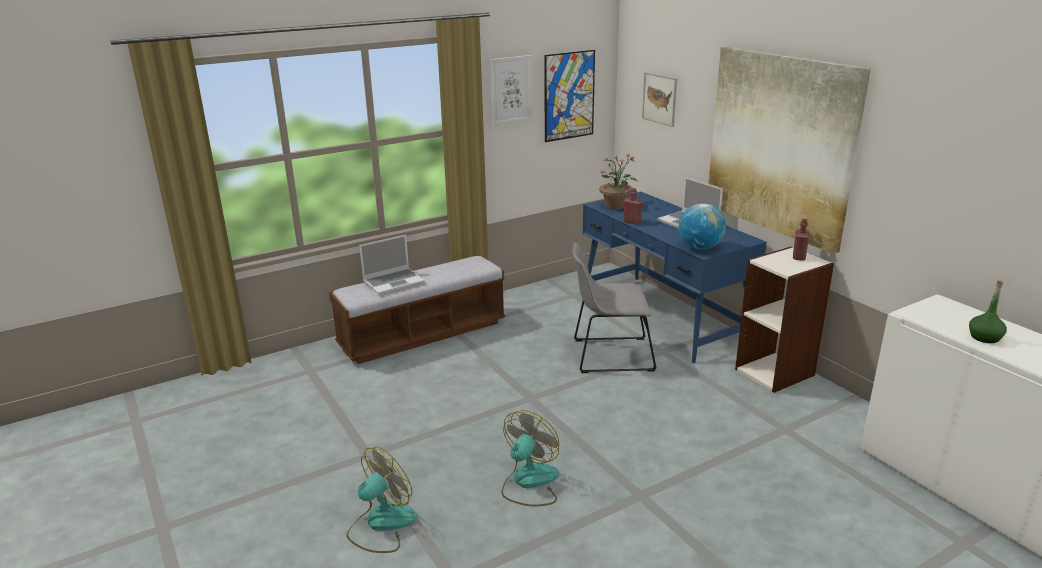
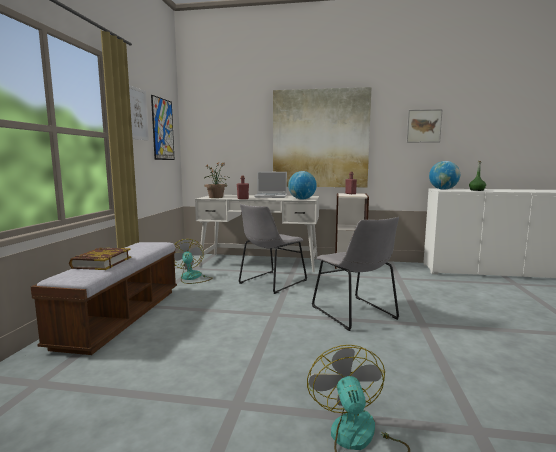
camera: 50 degrees left, 15 degrees down
laptop [359,234,425,295] -> book [69,248,131,270]
fan [502,410,559,506] -> fan moved to [174,239,212,284]
blue desk [583,192,767,363] -> white desk [195,195,319,272]
picture [642,72,677,127] -> picture moved to [407,109,443,143]
none -> grey chair [312,217,399,331]
none -> globe [429,161,460,190]

